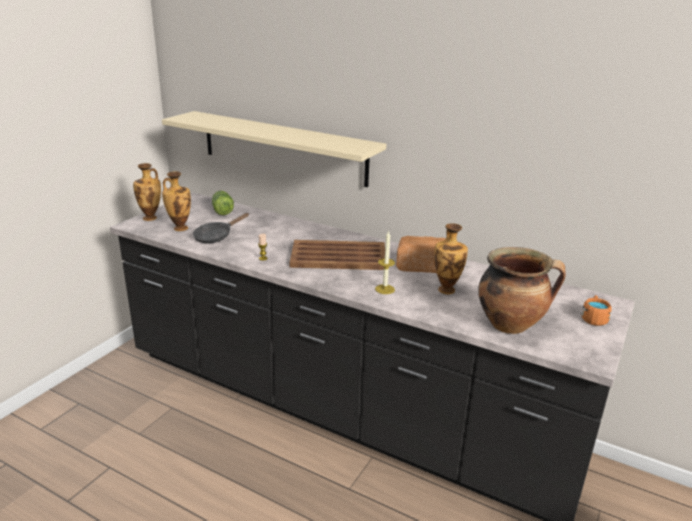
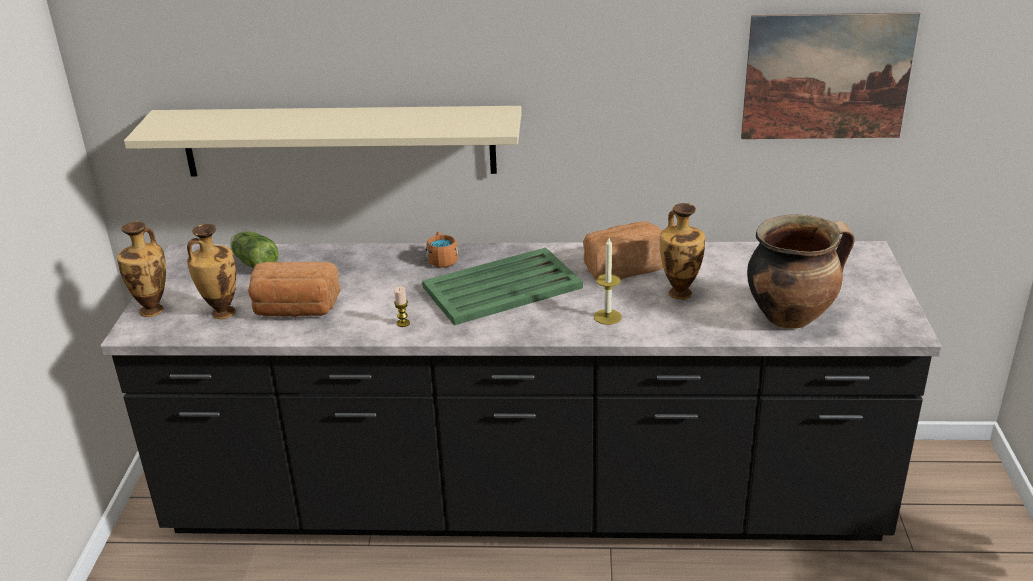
camera: 25 degrees left, 5 degrees up
black frying pan [193,213,249,243] -> bread [248,262,340,317]
brown tray [290,240,385,270] -> green tray [422,248,583,325]
orange mug [581,295,612,326] -> orange mug moved to [426,232,458,268]
none -> picture [741,12,920,139]

